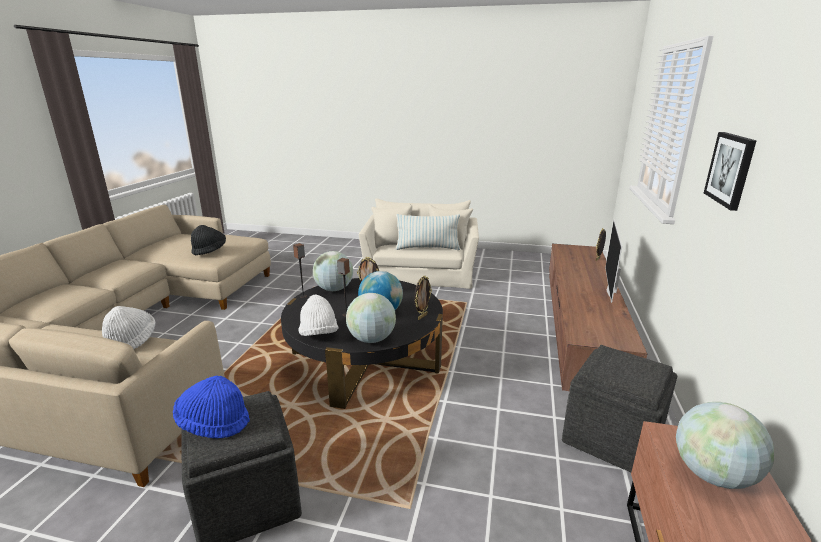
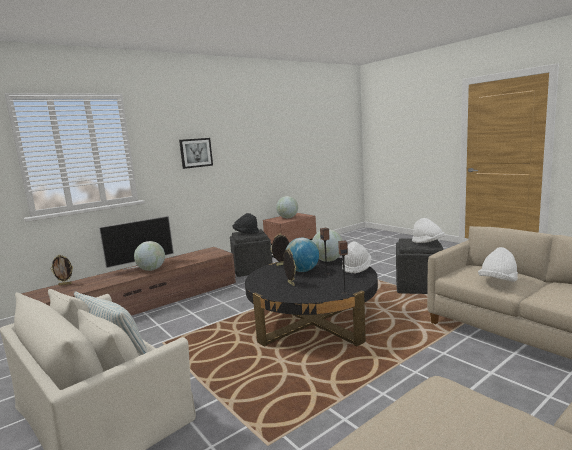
camera: 140 degrees left, 10 degrees down
blue hat [173,375,250,438] -> white hat [412,218,445,243]
black hat [191,225,226,256] -> black hat moved to [232,213,259,234]
globe [313,251,353,291] -> globe moved to [134,241,165,271]

